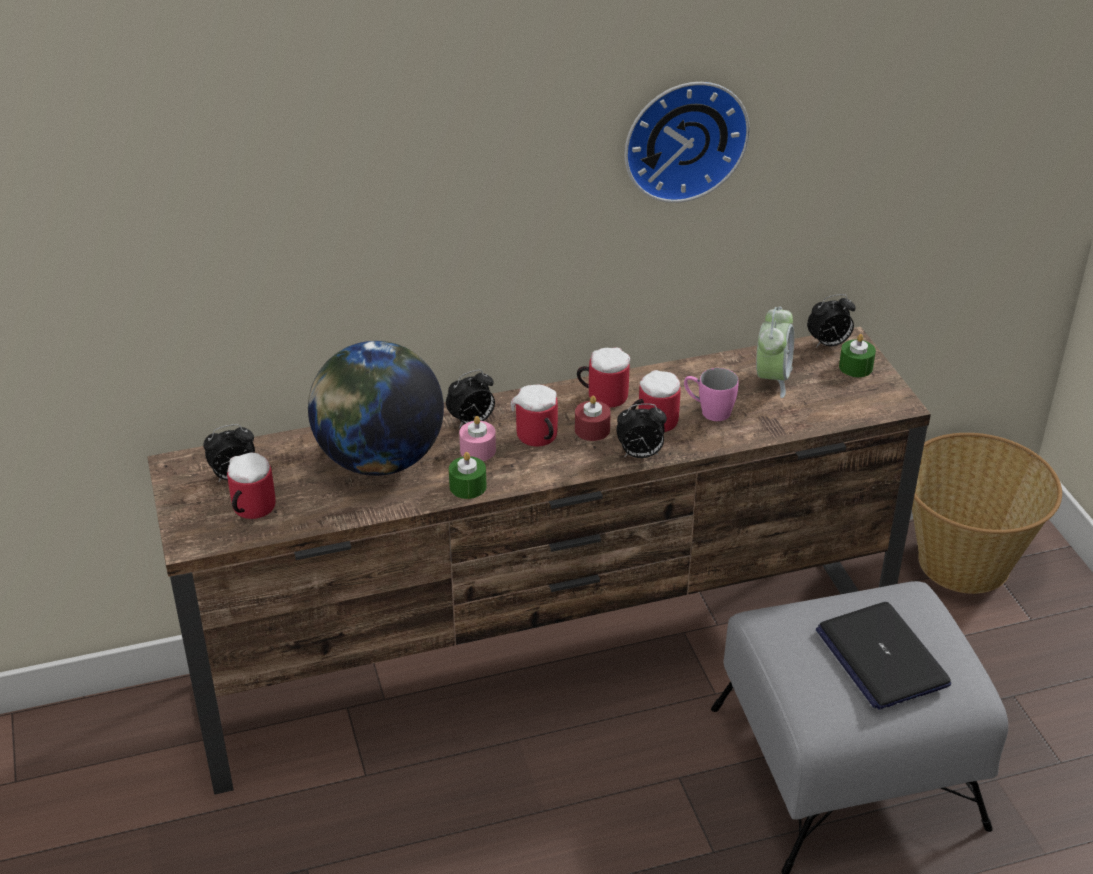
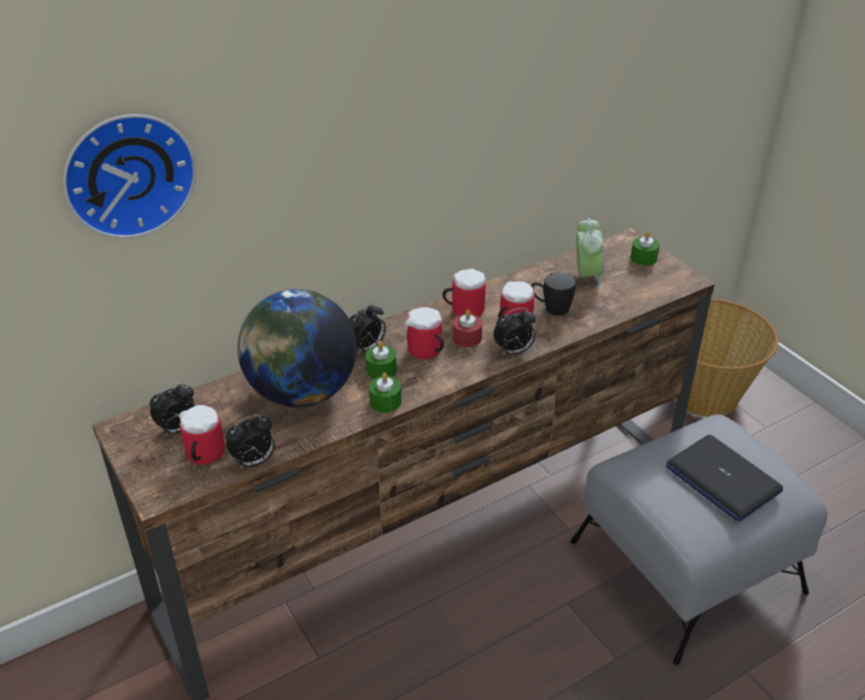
camera: 15 degrees left, 0 degrees up
pink candle [459,416,496,461] -> green candle [365,341,397,379]
wall clock [625,82,750,203] -> wall clock moved to [63,114,196,239]
pink mug [684,368,739,421] -> black mug [531,272,576,316]
alarm clock [807,294,856,348] -> alarm clock moved to [226,415,275,469]

